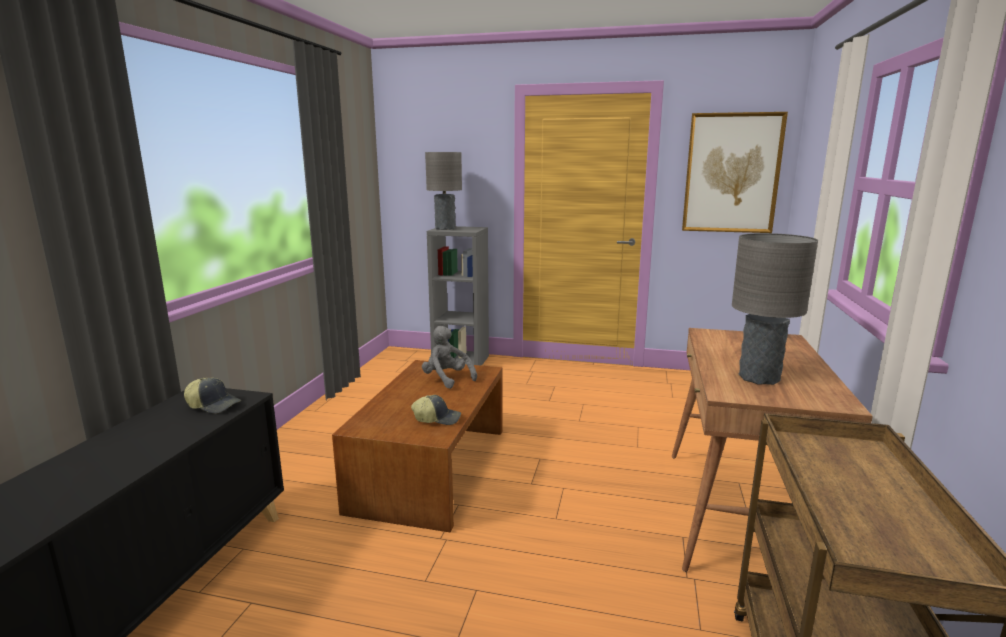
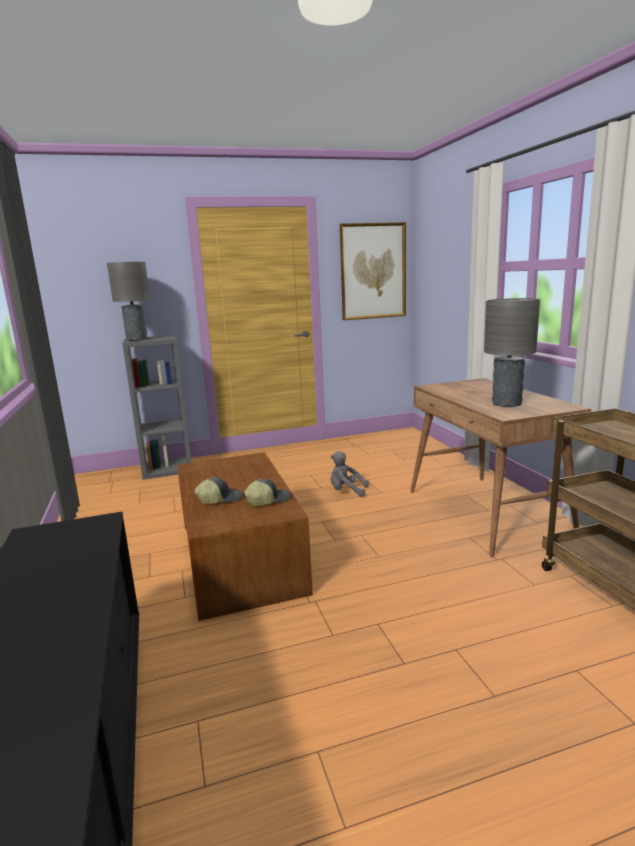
camera: 30 degrees left, 0 degrees up
cap [184,378,241,414] -> cap moved to [195,477,242,504]
grey plush toy [422,326,477,389] -> grey plush toy moved to [330,451,369,497]

